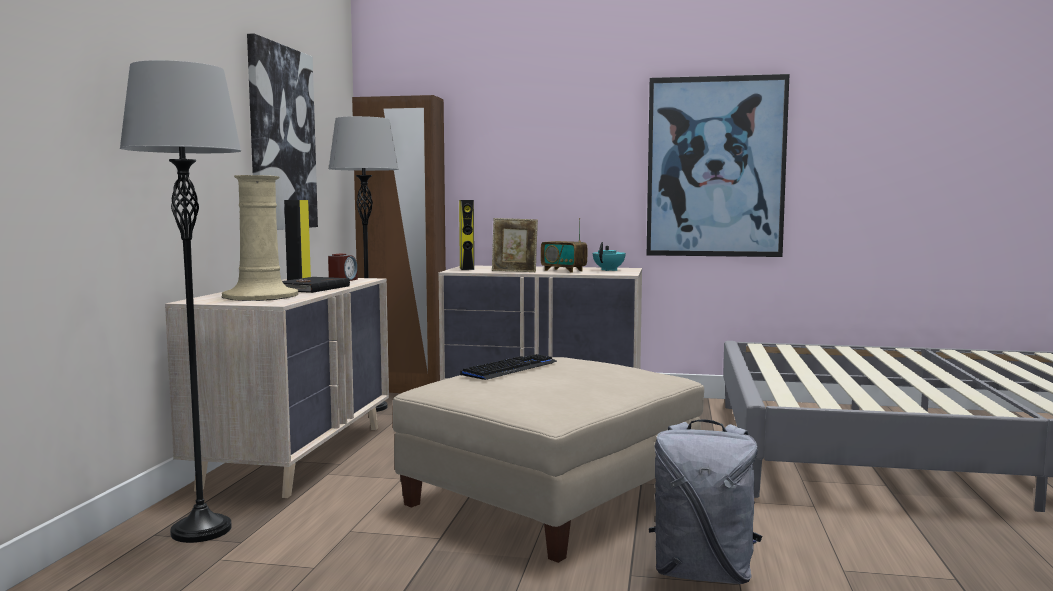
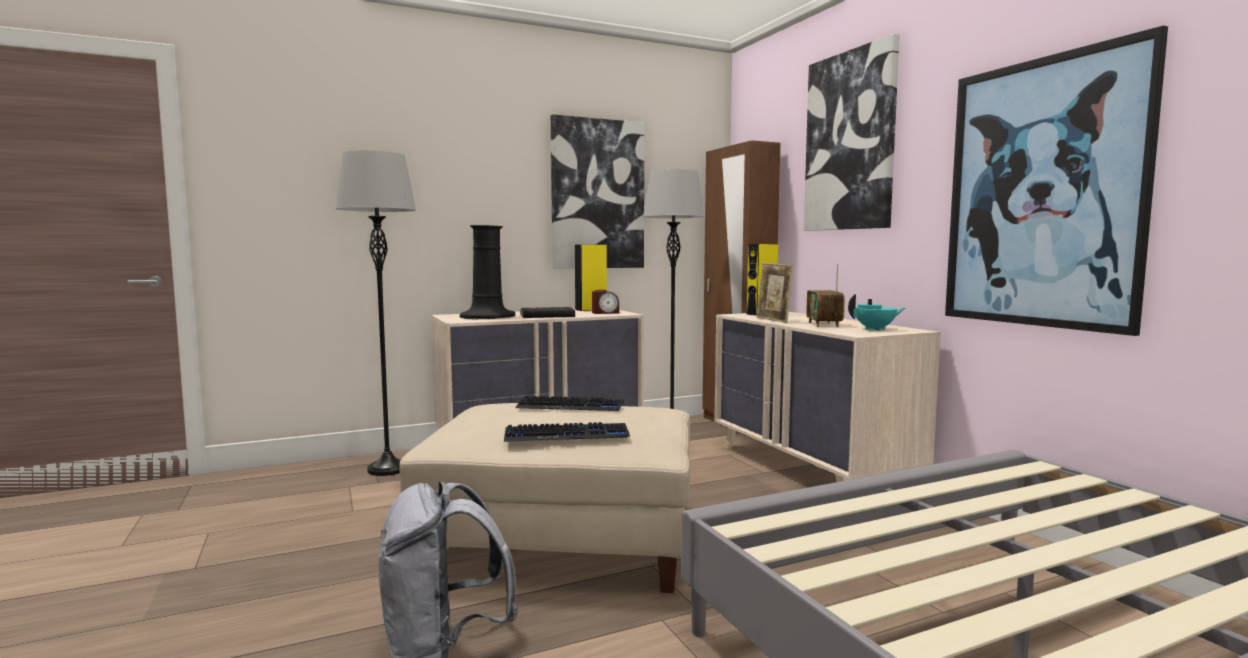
camera: 55 degrees right, 0 degrees up
beige vase [222,175,298,301] -> black vase [460,225,515,320]
none -> keyboard [504,422,630,442]
none -> picture [804,34,900,231]

